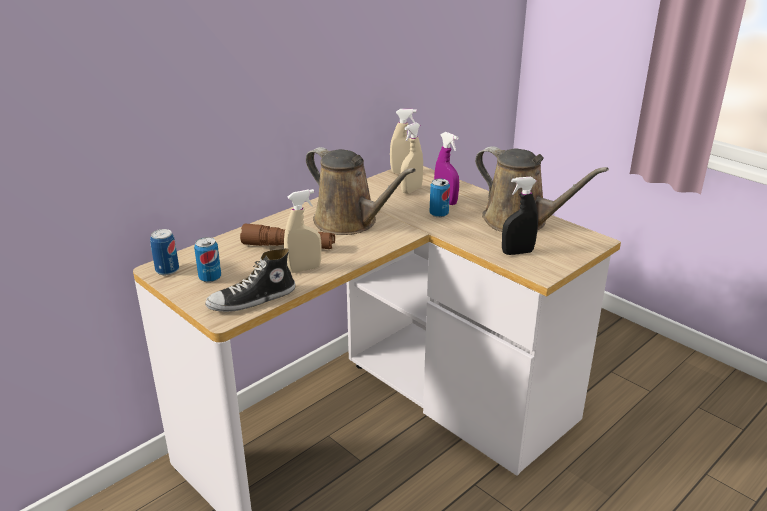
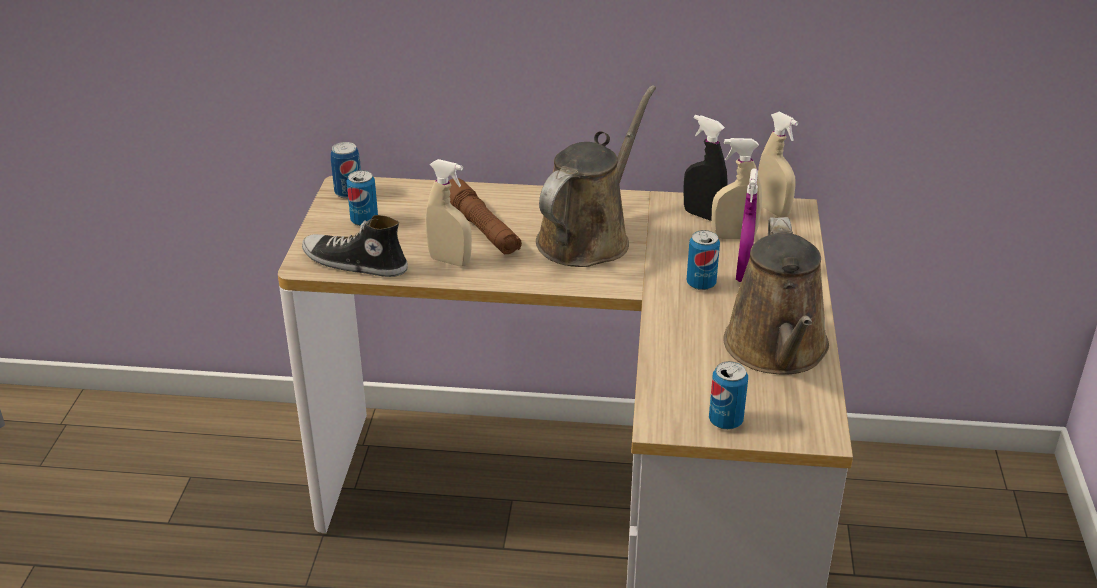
camera: 50 degrees right, 5 degrees up
brown watering can [306,147,416,235] -> brown watering can turned 150 degrees counterclockwise [536,85,656,267]
black spray bottle [502,177,538,255] -> black spray bottle moved to [684,115,728,221]
none -> can [709,361,748,430]

